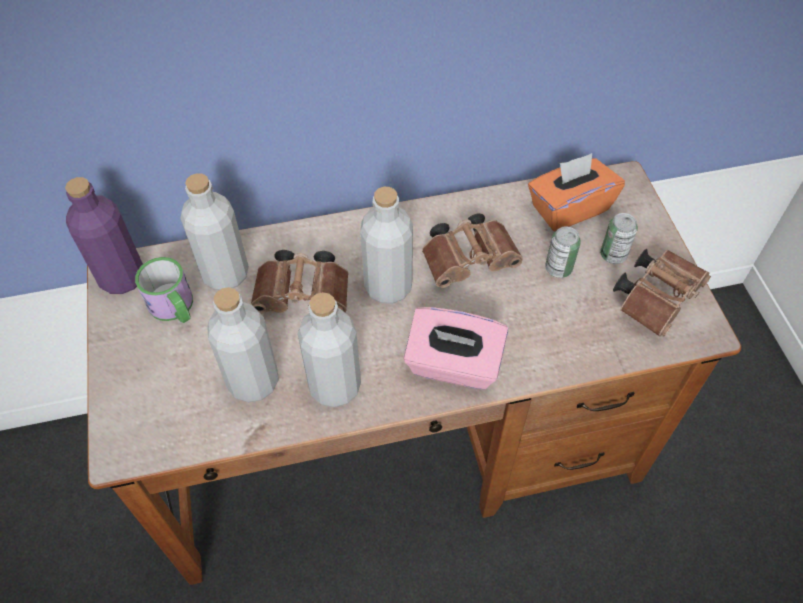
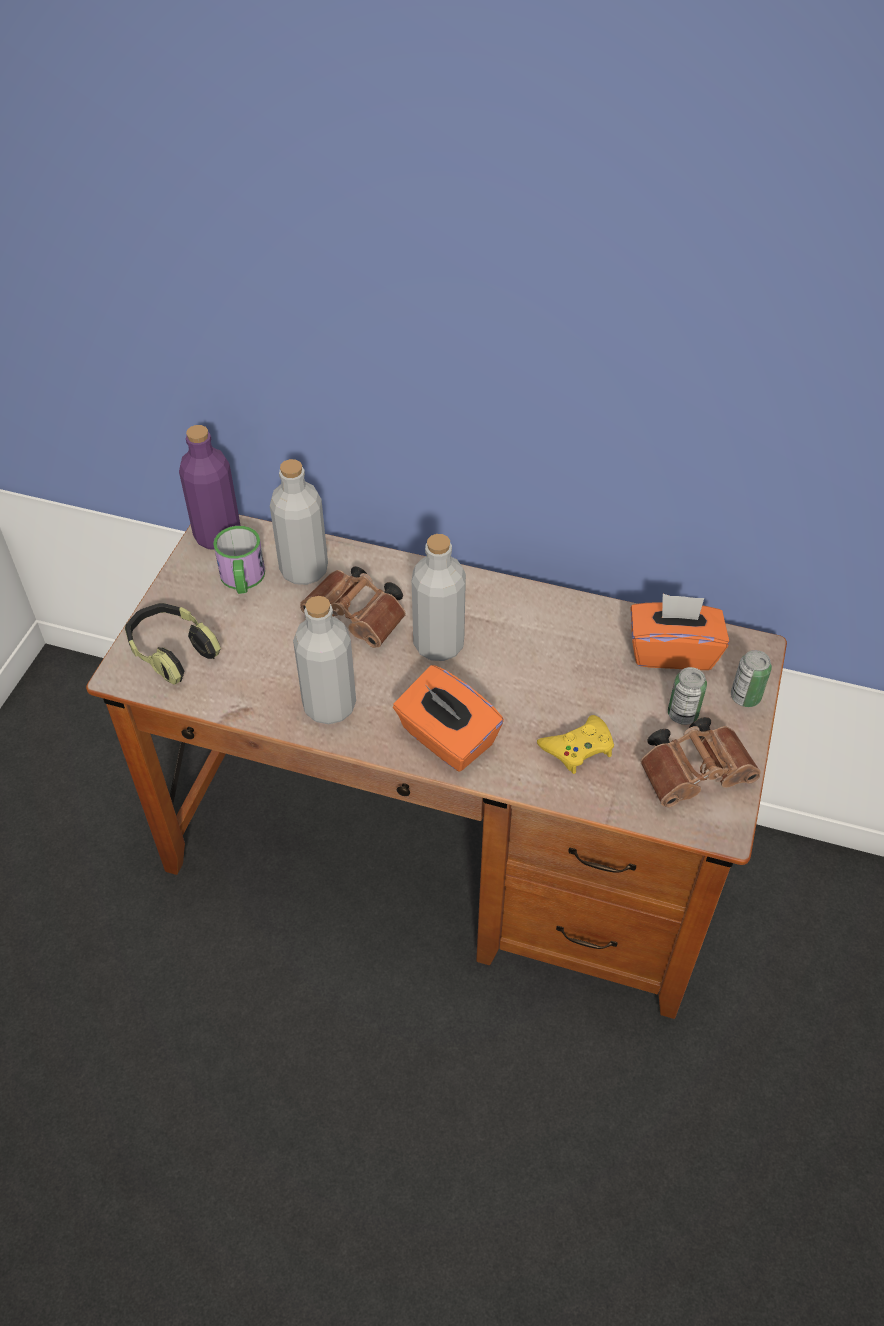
camera: 30 degrees right, 5 degrees down
grey bottle [207,287,279,402] -> none
pink tissue box [404,307,508,390] -> orange tissue box [393,665,504,771]
brown binoculars [422,213,523,288] -> none
can [545,226,581,278] -> can moved to [731,650,772,707]
none -> headphones [125,603,221,685]
none -> yellow game controller [537,715,614,774]

